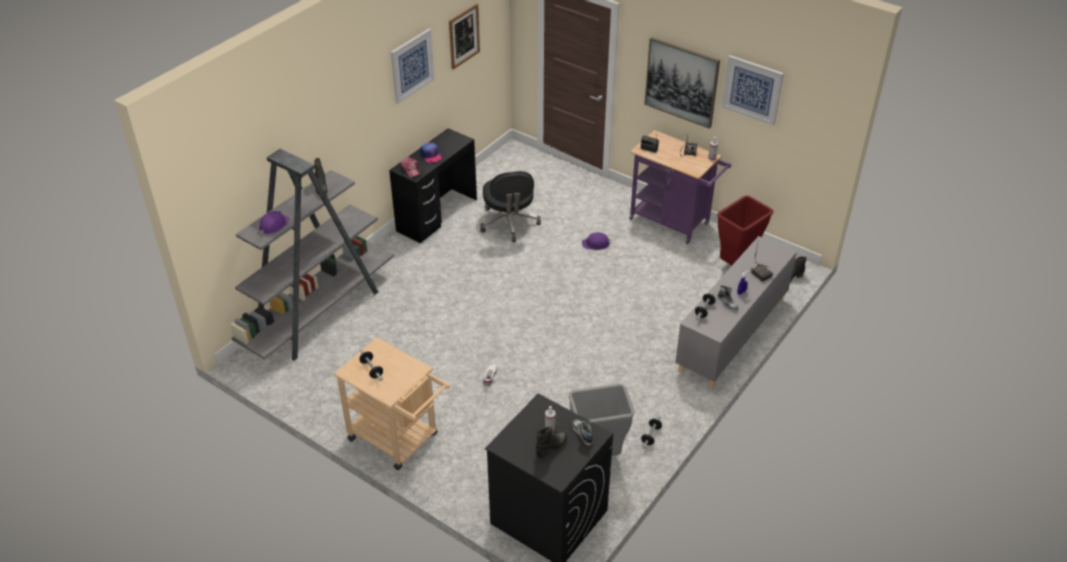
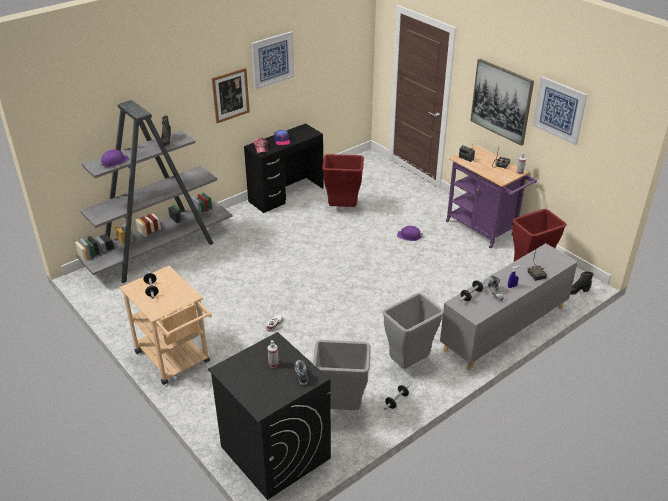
camera: 15 degrees right, 5 degrees down
picture [449,4,480,70] -> picture moved to [212,68,250,123]
black office chair [480,171,541,242] -> red trash can [322,154,364,207]
black boot [536,426,567,458] -> none
none -> grey trash can [382,293,444,369]

